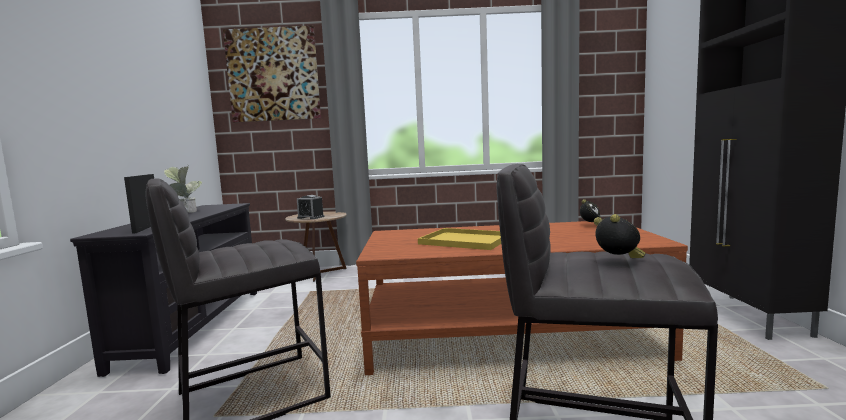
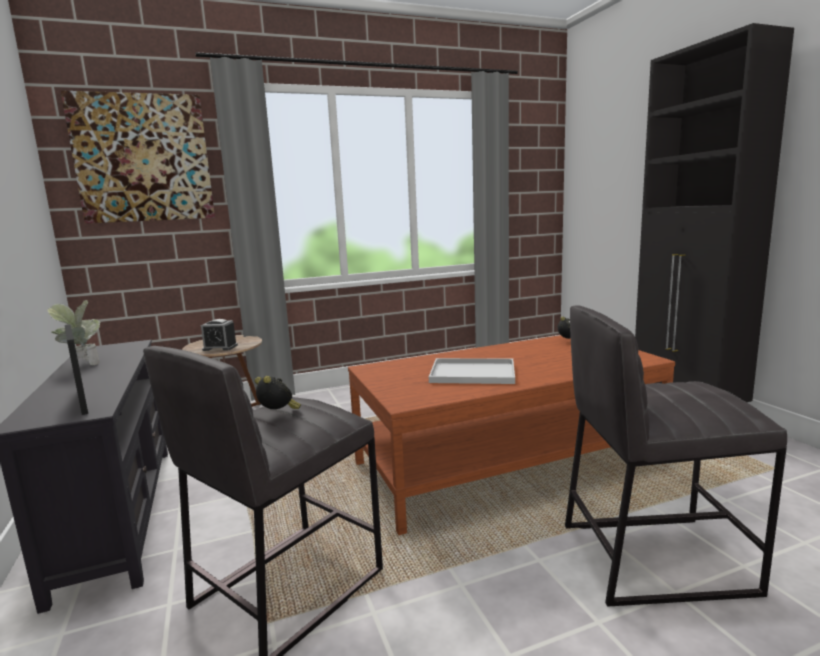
camera: 20 degrees left, 5 degrees up
yellow tray [418,228,501,250] -> white tray [429,358,515,384]
alarm clock [594,214,646,258] -> alarm clock moved to [255,376,301,409]

